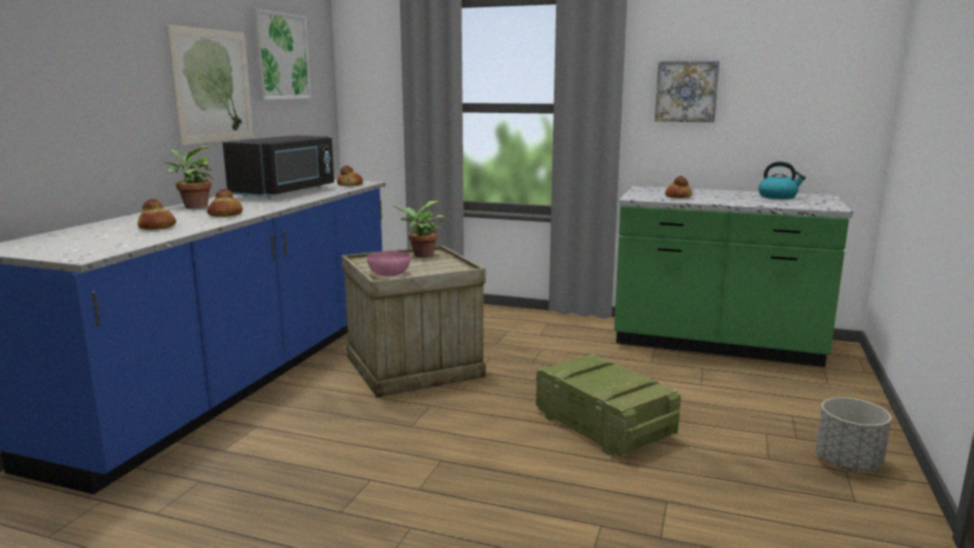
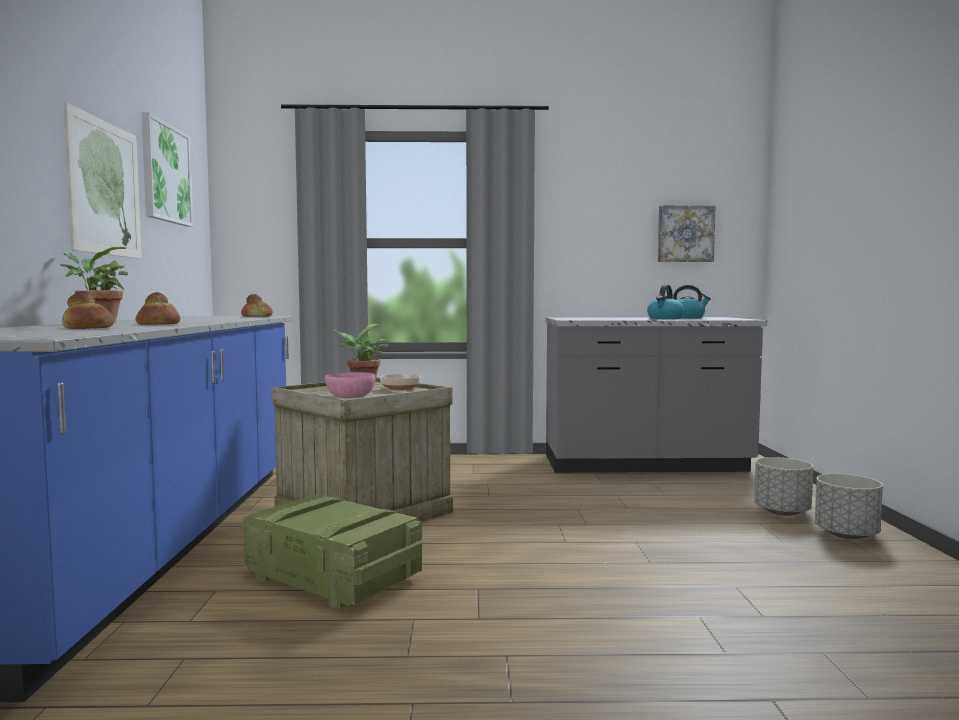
camera: 20 degrees left, 10 degrees down
black microwave [223,135,334,199] -> none
crate [536,354,681,456] -> crate moved to [242,494,422,609]
green counter [614,186,853,367] -> grey counter [546,317,767,473]
picture [655,61,719,122] -> picture moved to [658,206,716,262]
bread [665,176,693,198] -> none
none -> bowl [380,374,421,390]
none -> kettle [647,284,684,319]
none -> grey planter [754,457,813,516]

